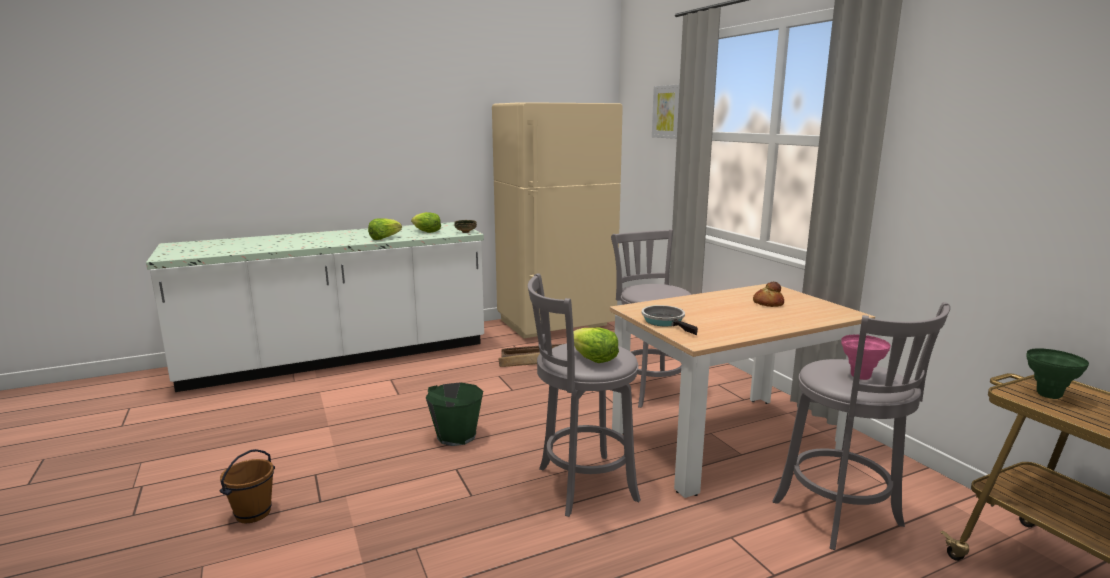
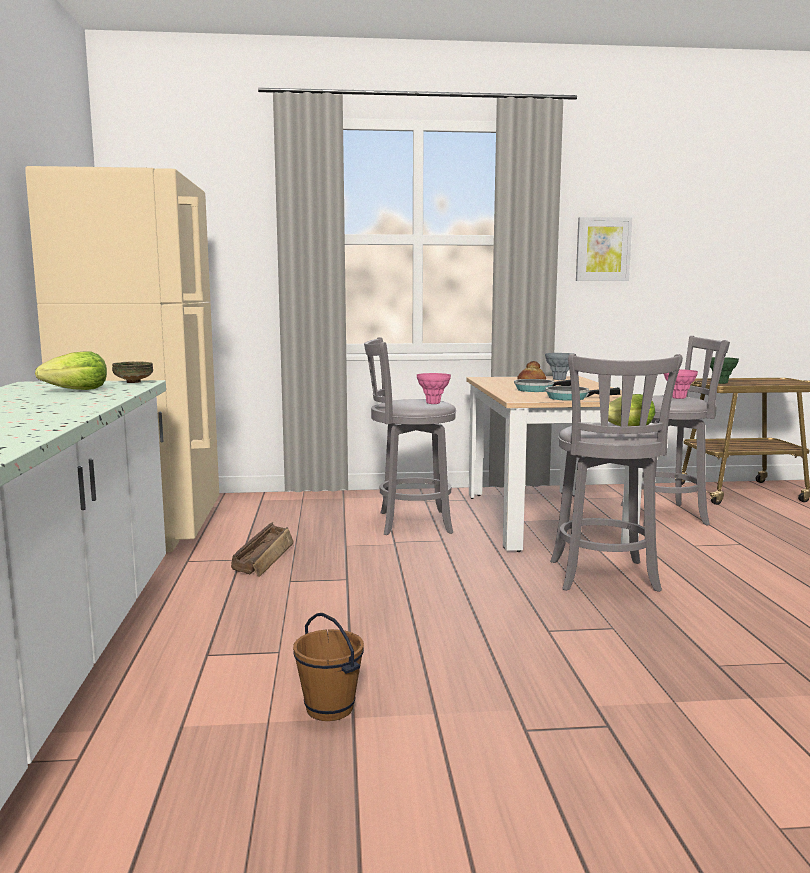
camera: 70 degrees left, 5 degrees down
brown bucket [219,449,275,523] -> brown bucket moved to [293,613,364,721]
lettuce [368,218,402,240] -> none
green bucket [426,382,483,446] -> none
picture [652,84,680,139] -> picture moved to [576,217,632,281]
none -> pink vase [417,373,451,404]
none -> frying pan [514,379,571,392]
none -> grey vase [545,353,573,380]

